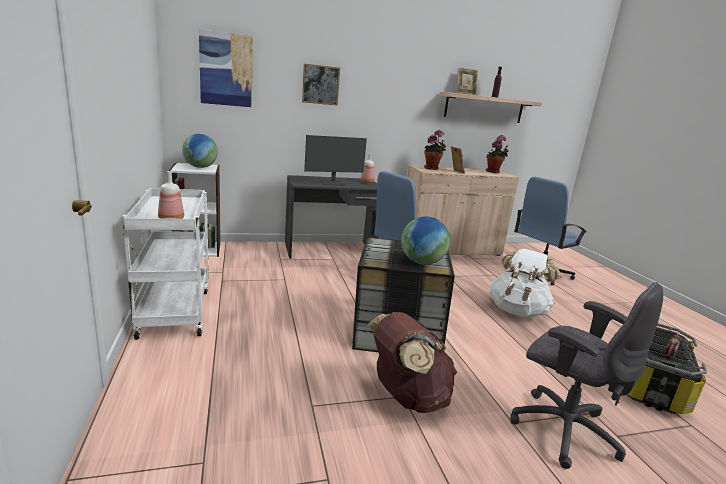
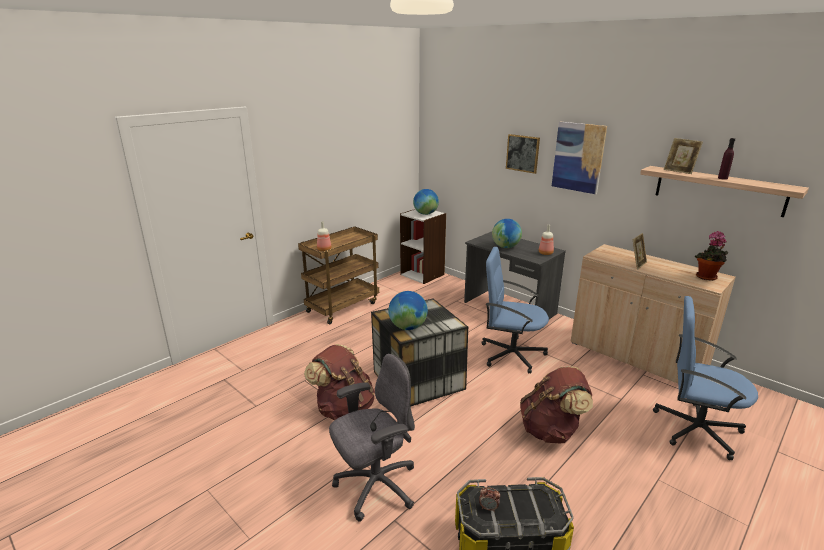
camera: 60 degrees right, 5 degrees up
white cart [122,188,209,340] -> brown cart [298,226,379,324]
picture [199,29,253,107] -> picture moved to [552,122,607,194]
monitor [304,135,367,185] -> globe [492,219,522,248]
potted plant [424,130,447,170] -> none
white backpack [489,249,561,318] -> brown backpack [520,366,593,443]
grey office chair [510,282,663,469] -> grey office chair turned 135 degrees counterclockwise [329,354,415,522]

